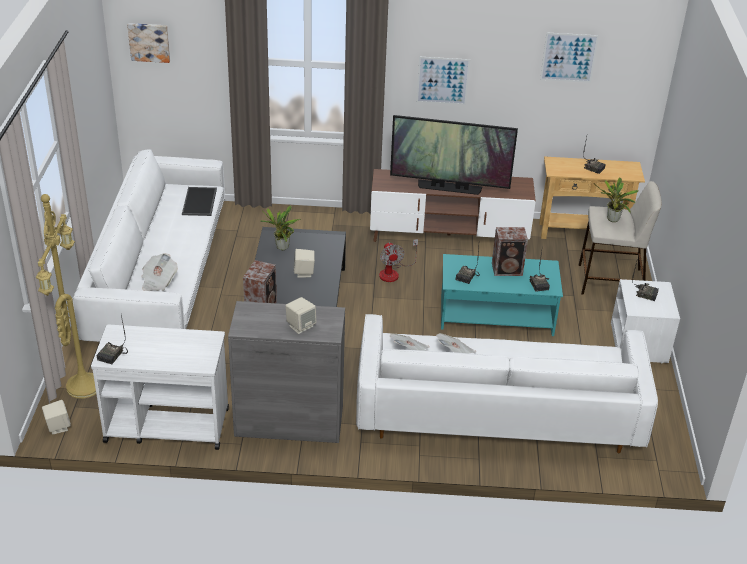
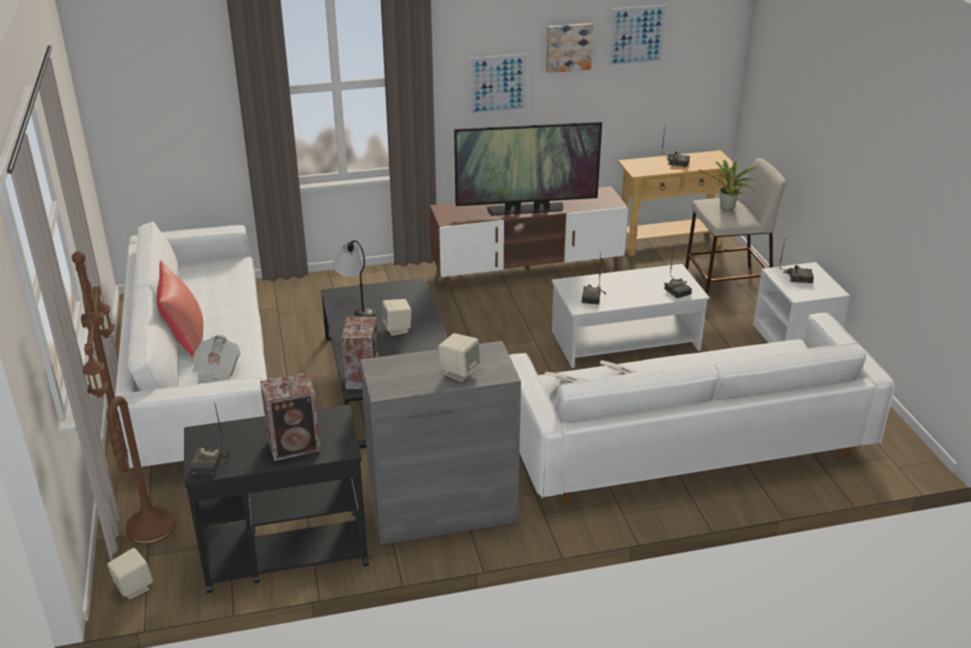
camera: 15 degrees left, 5 degrees down
yellow floor lamp [36,194,96,399] -> brown floor lamp [72,251,175,545]
white cart [91,324,229,450] -> black cart [184,405,369,593]
picture [127,23,170,63] -> picture moved to [546,23,593,73]
tray [182,187,217,216] -> none
potted plant [260,206,301,250] -> table lamp [333,240,375,317]
fan [379,239,418,282] -> none
turquoise coffee table [441,254,563,336] -> white coffee table [552,264,710,368]
speaker [492,227,528,276] -> speaker moved to [260,372,321,461]
none -> red pillow [157,260,203,357]

